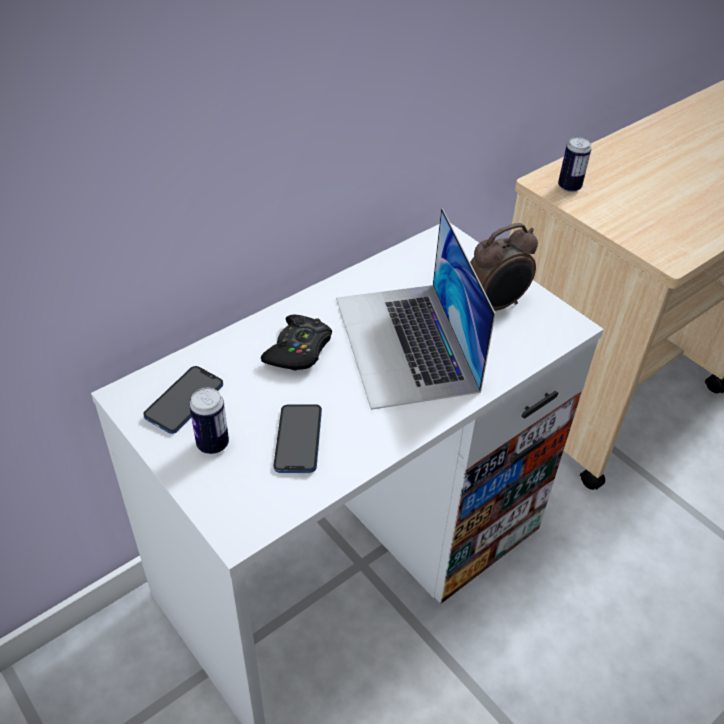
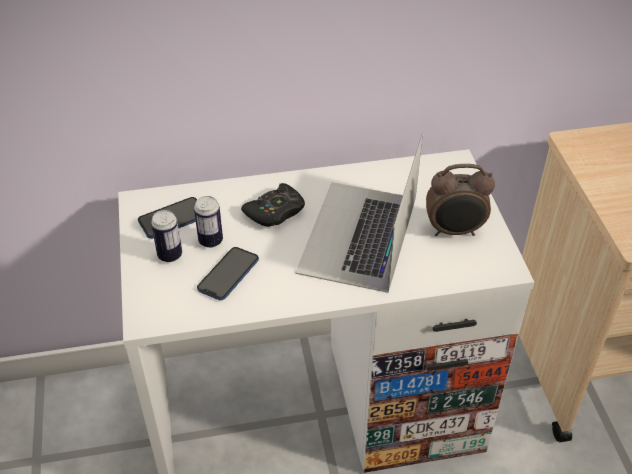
camera: 30 degrees right, 0 degrees up
can [558,137,591,192] -> can moved to [194,196,223,248]

